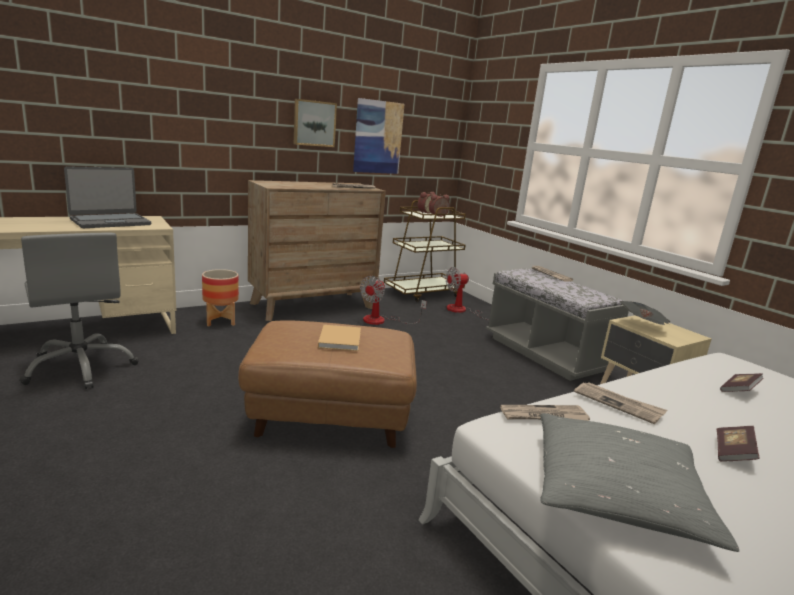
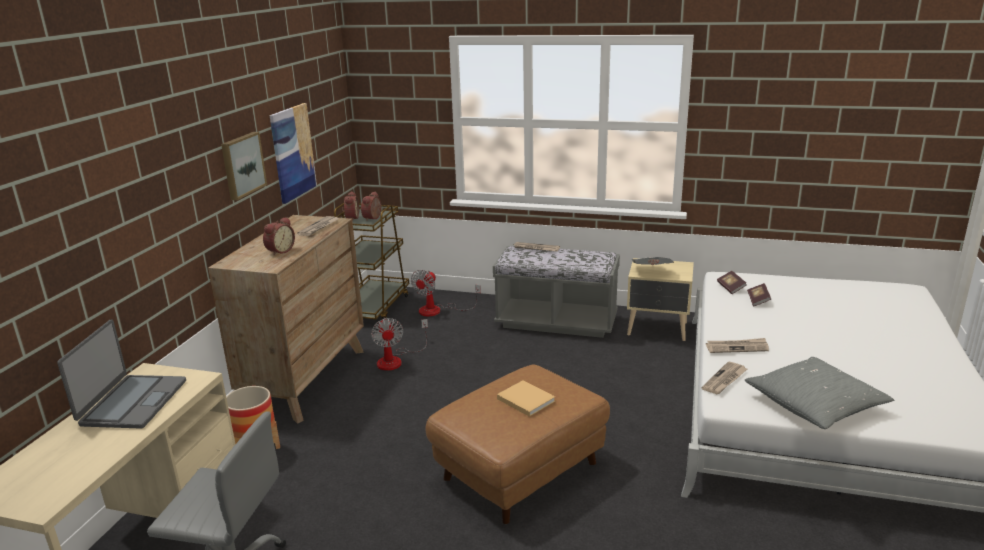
camera: 40 degrees left, 5 degrees up
book [717,426,760,461] -> book moved to [717,271,747,294]
none -> alarm clock [263,217,295,256]

